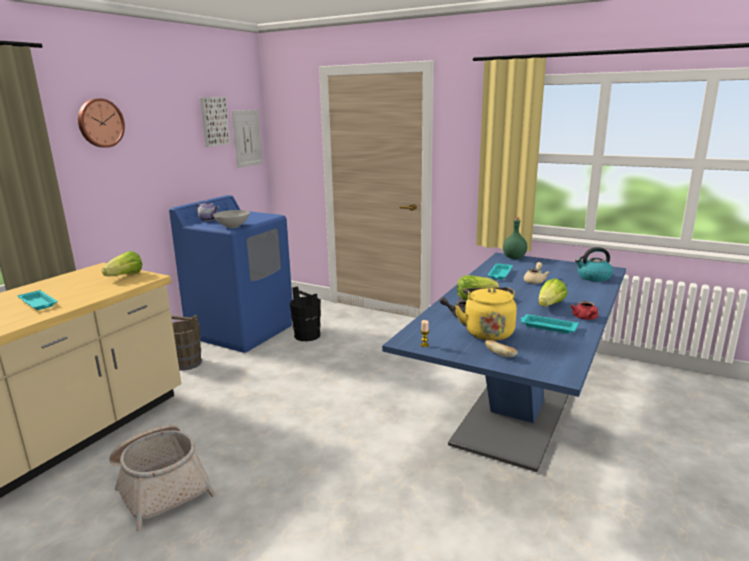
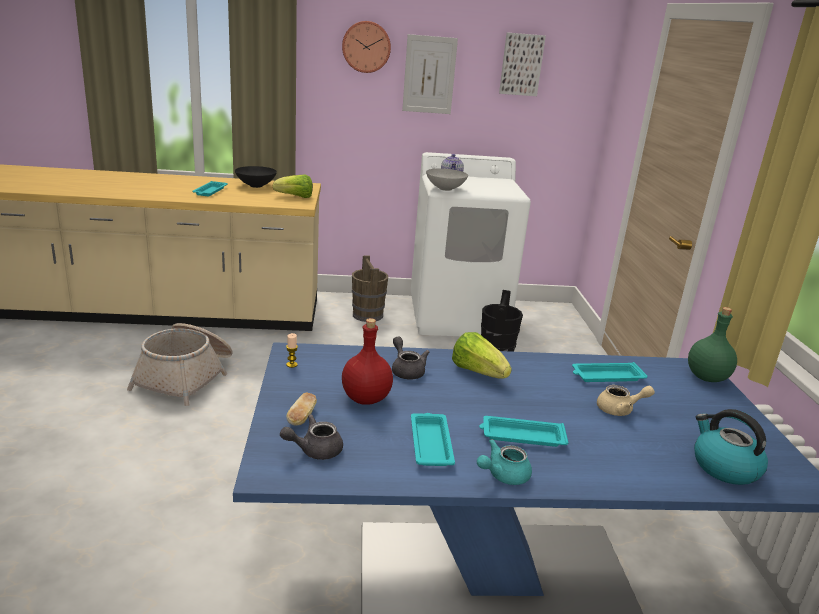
camera: 55 degrees right, 5 degrees up
blue washing machine [169,195,292,353] -> white washing machine [411,152,531,336]
picture [232,110,263,168] -> picture moved to [402,34,458,114]
yellow kettle [455,287,517,341] -> red bottle [342,318,393,405]
lettuce [538,278,567,307] -> turquoise tray [479,416,568,447]
red teapot [570,301,598,320] -> turquoise teapot [477,439,532,485]
none -> black bowl [235,166,277,188]
none -> grey teapot [280,414,343,460]

